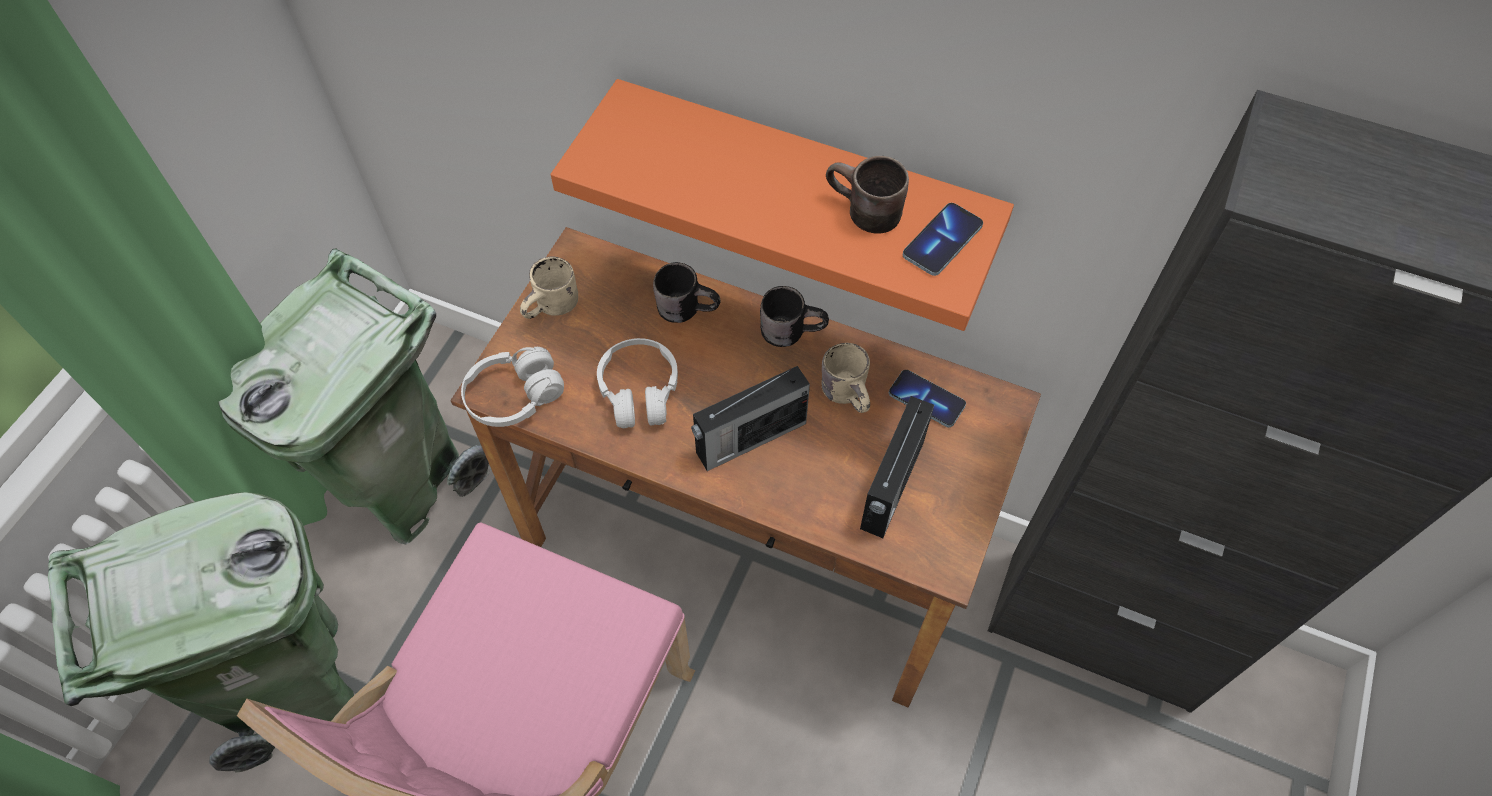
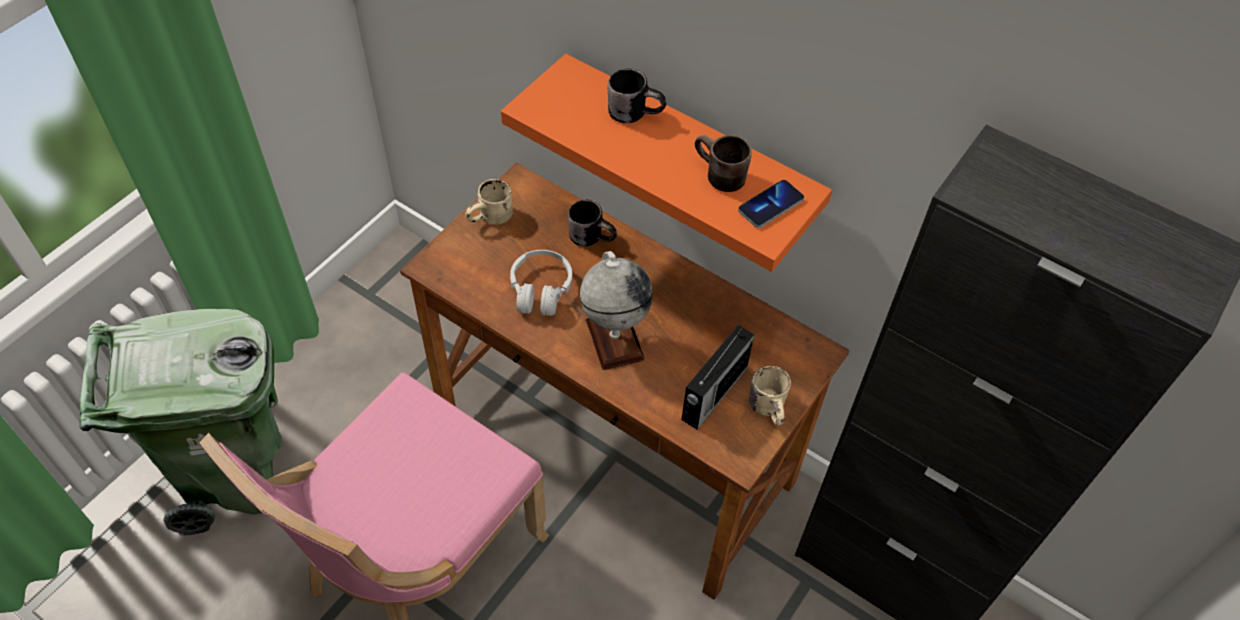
camera: 10 degrees right, 5 degrees down
green trash can [218,249,491,544] -> none
white headphones [461,347,564,427] -> none
radio [691,366,810,471] -> globe [580,251,653,370]
black mug [760,286,829,347] -> black mug moved to [608,68,666,123]
beige mug [822,343,870,413] -> beige mug moved to [749,366,791,425]
phone [889,370,966,427] -> none

